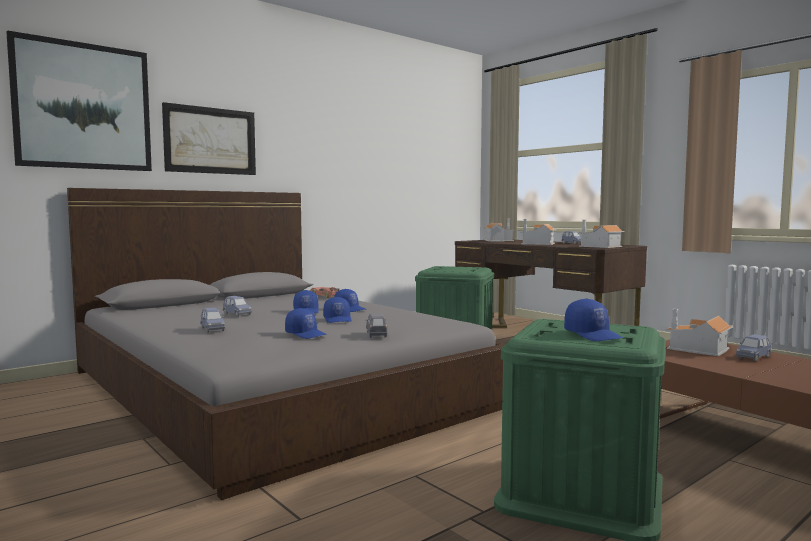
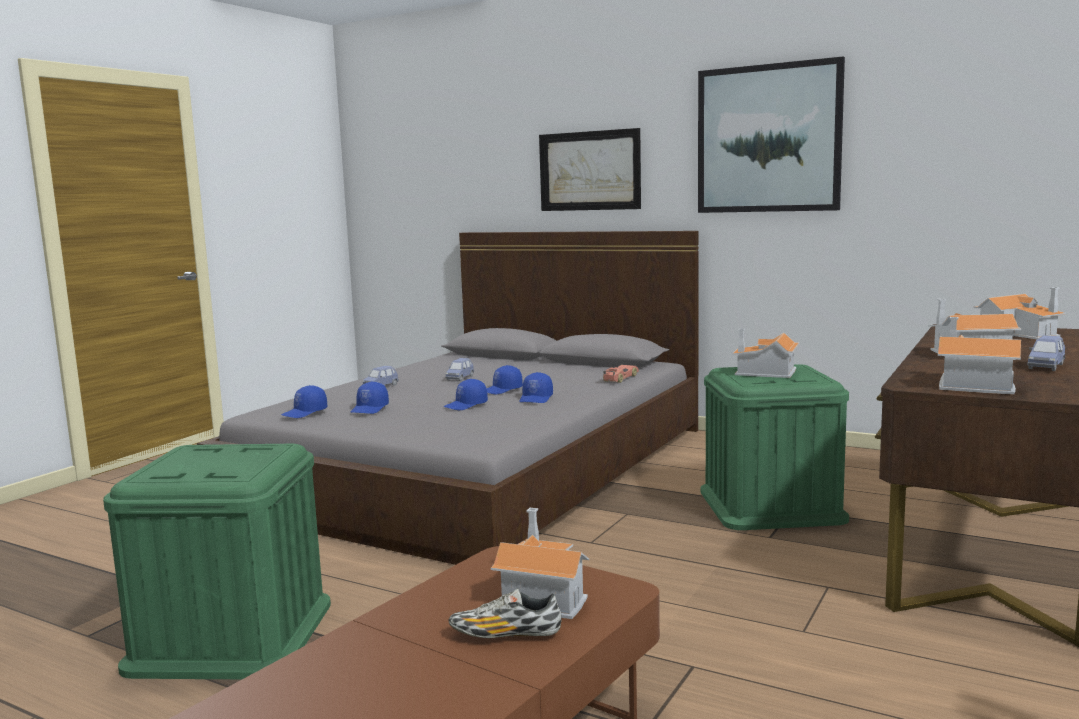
camera: 70 degrees right, 5 degrees up
picture [6,30,152,171] -> picture moved to [698,57,845,213]
grey toy car [365,313,387,338] -> none
blue cap [564,298,623,341] -> blue cap moved to [281,385,328,418]
blue toy car [736,334,771,361] -> shoe [448,588,561,638]
none -> toy house [732,329,799,378]

